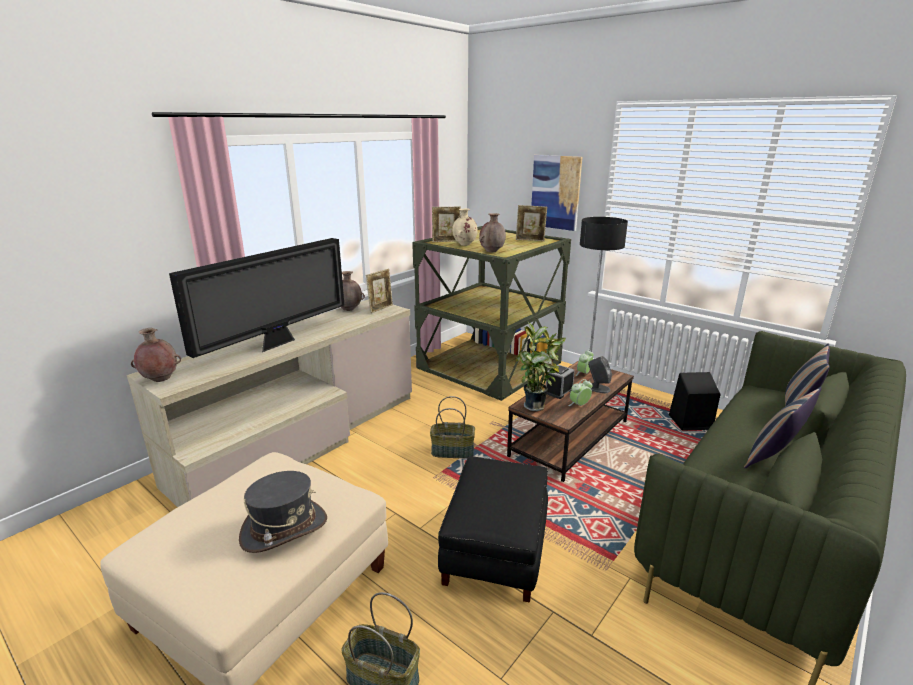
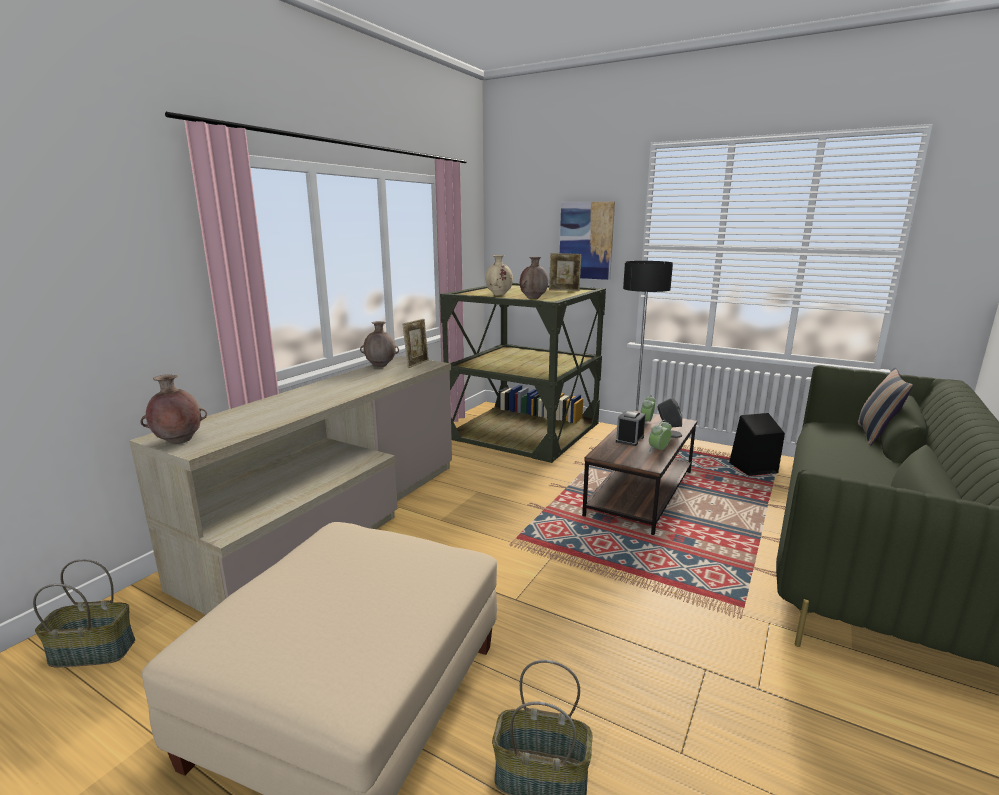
camera: 10 degrees left, 5 degrees down
television [169,238,344,358] -> none
grey hat [239,471,327,553] -> none
basket [430,396,475,458] -> basket moved to [33,559,135,667]
picture frame [432,207,461,242] -> none
black ottoman [438,456,548,602] -> none
potted plant [516,322,566,411] -> none
pillow [744,387,822,469] -> none

